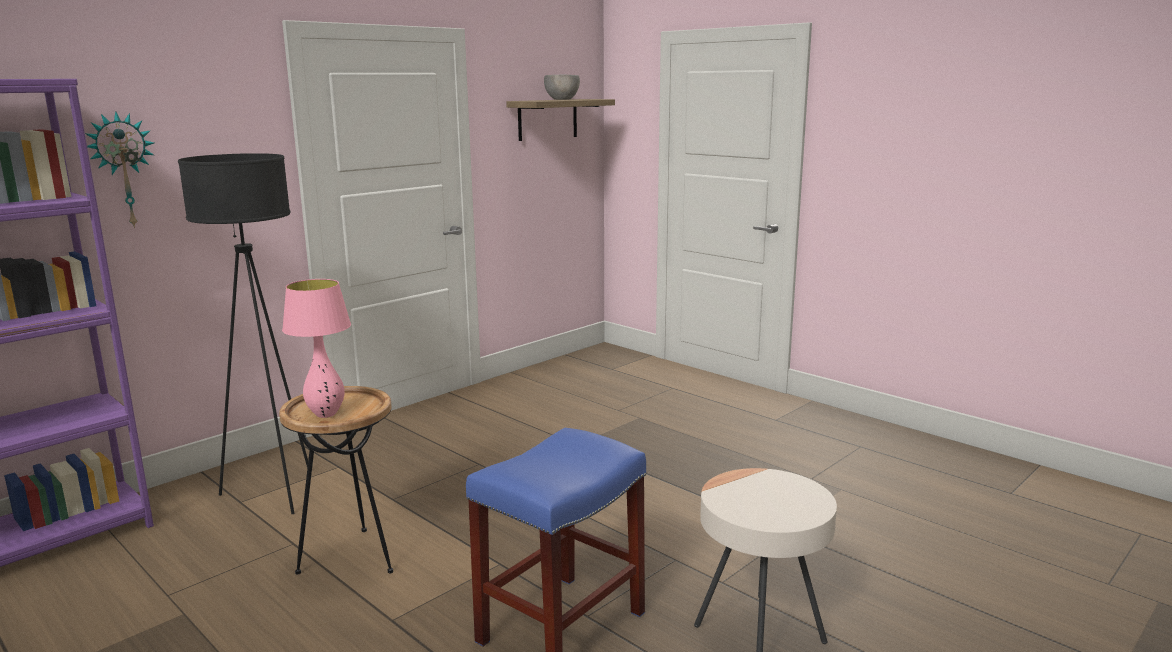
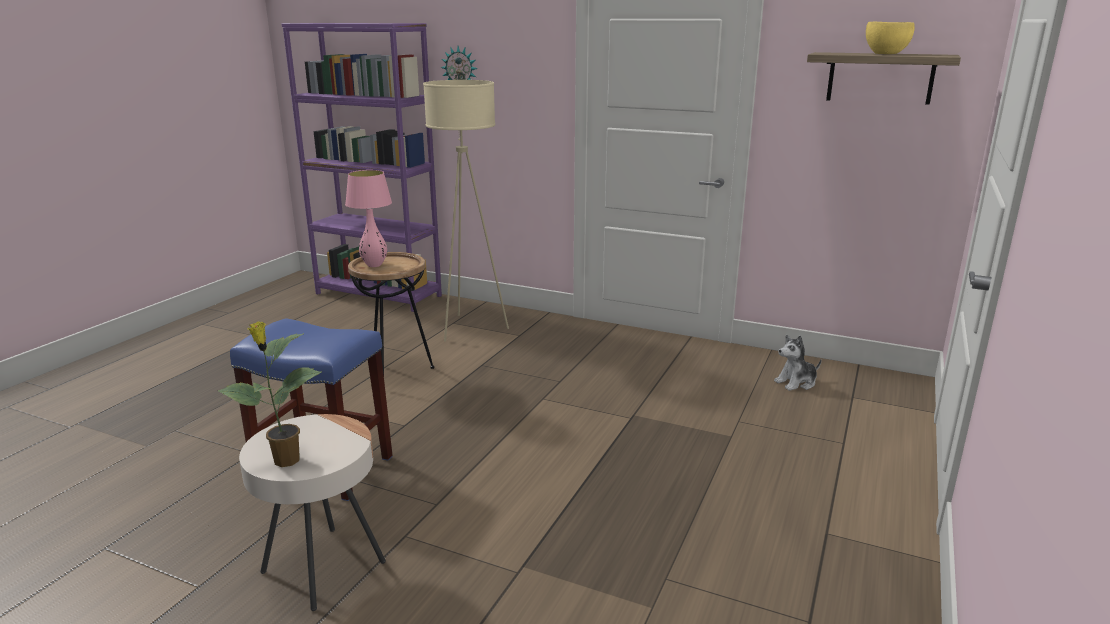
camera: 70 degrees right, 5 degrees up
black floor lamp [178,153,308,514] -> beige floor lamp [423,80,509,341]
grey bowl [544,75,580,100] -> yellow bowl [866,22,915,54]
none -> potted plant [218,321,321,467]
none -> plush toy [774,335,822,391]

